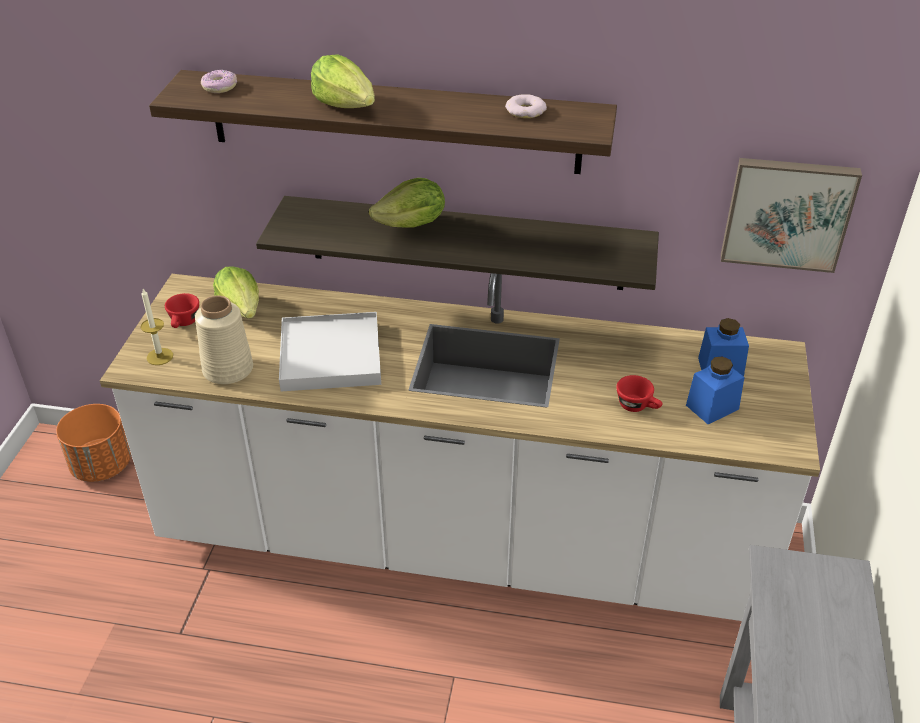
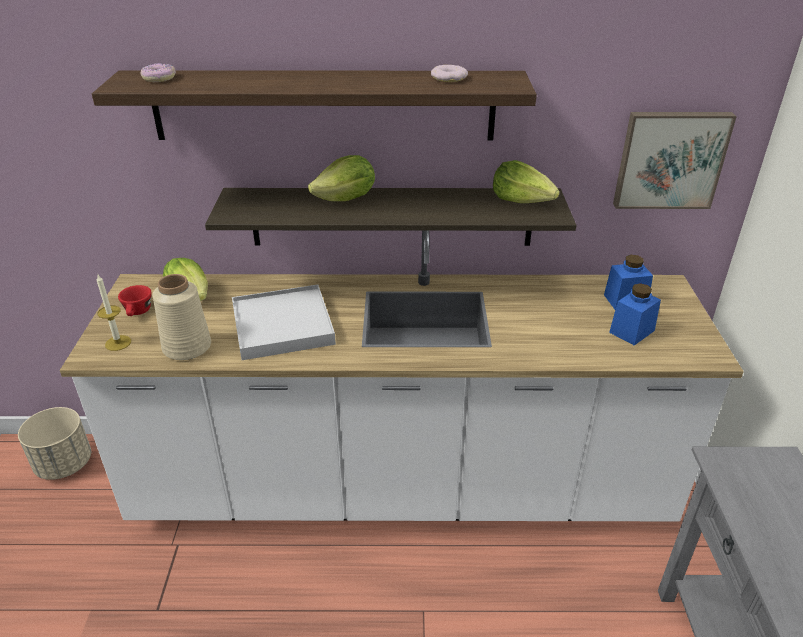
camera: 10 degrees left, 5 degrees down
orange planter [56,404,131,482] -> beige planter [18,407,91,480]
lettuce [311,54,375,108] -> lettuce moved to [493,160,560,203]
red cup [616,375,663,412] -> none

